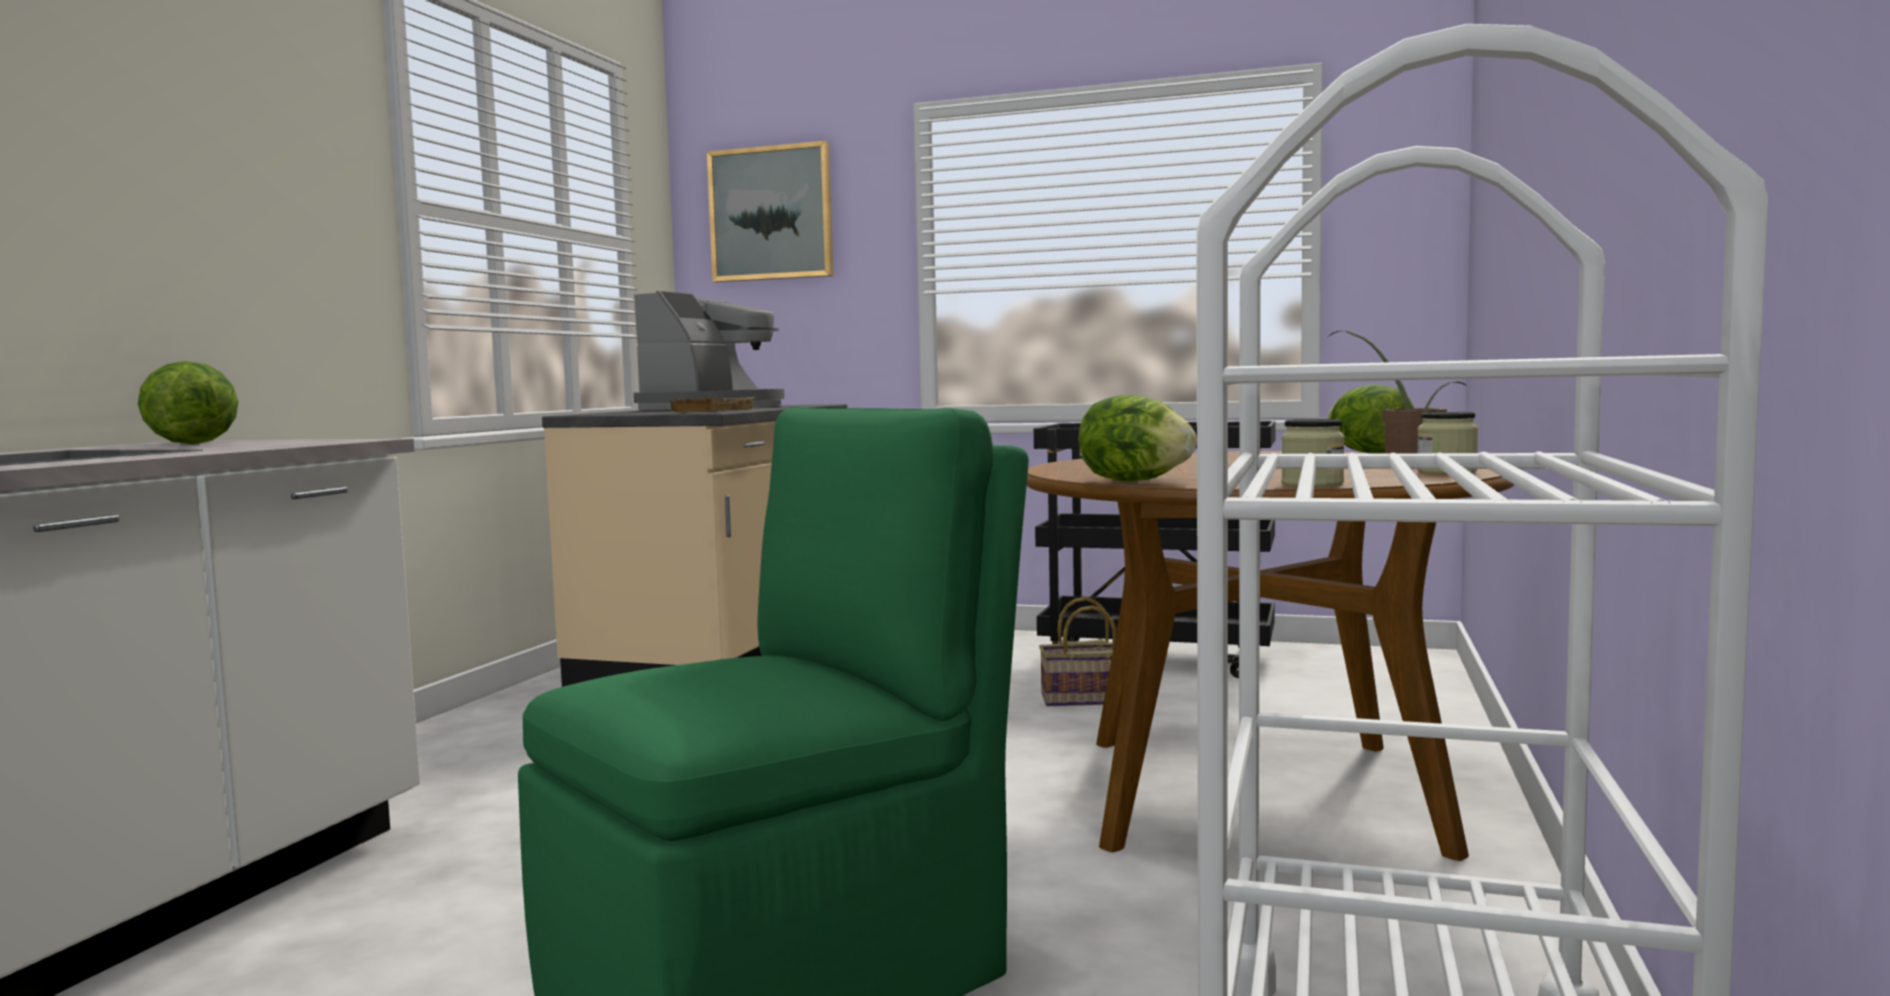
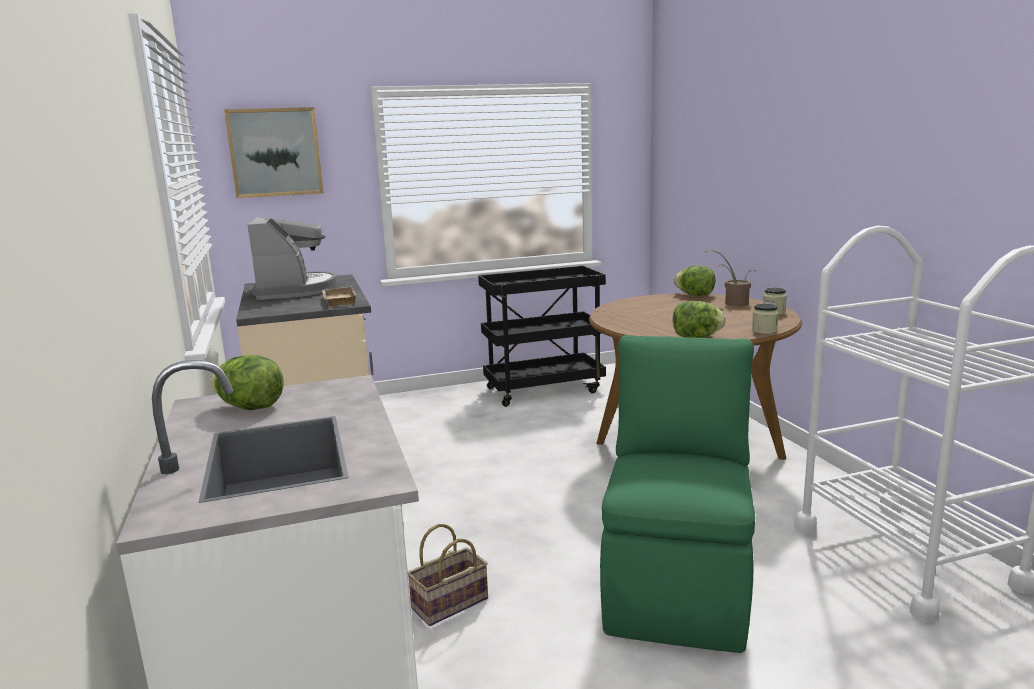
camera: 35 degrees left, 10 degrees up
basket [1039,597,1116,706] -> basket moved to [408,524,488,626]

